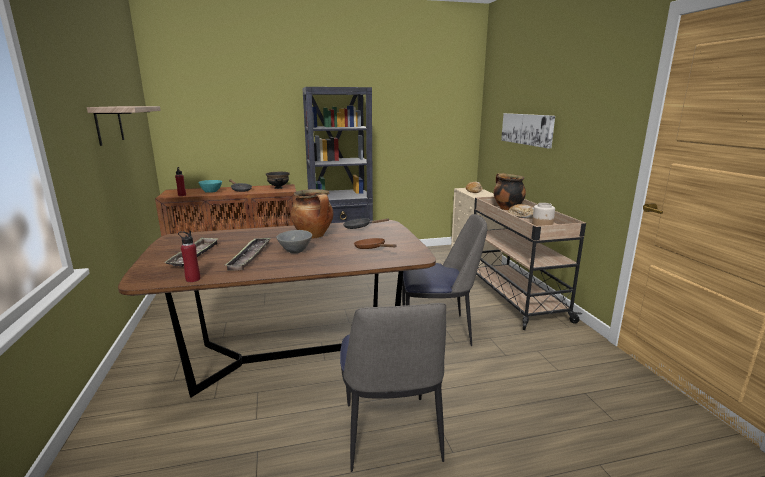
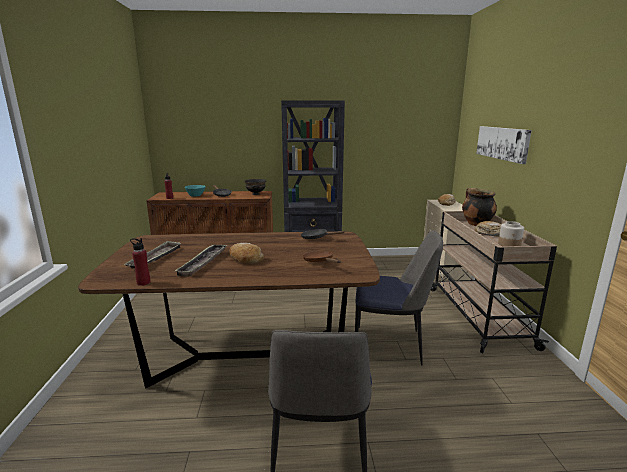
camera: 10 degrees right, 0 degrees up
shelf [87,106,161,146] -> none
grey bowl [276,230,312,253] -> bread [229,243,264,263]
cooking pot [291,189,333,239] -> none

